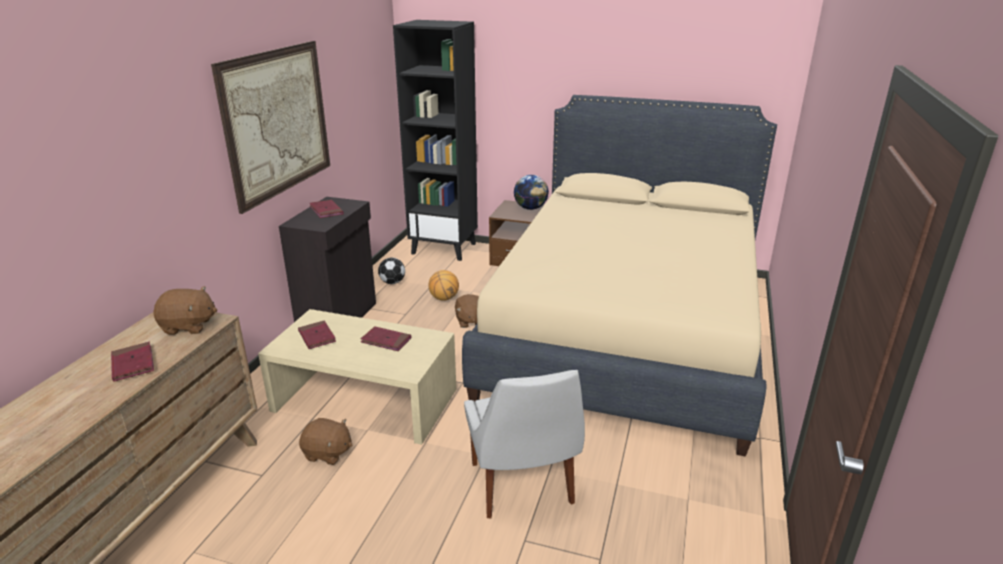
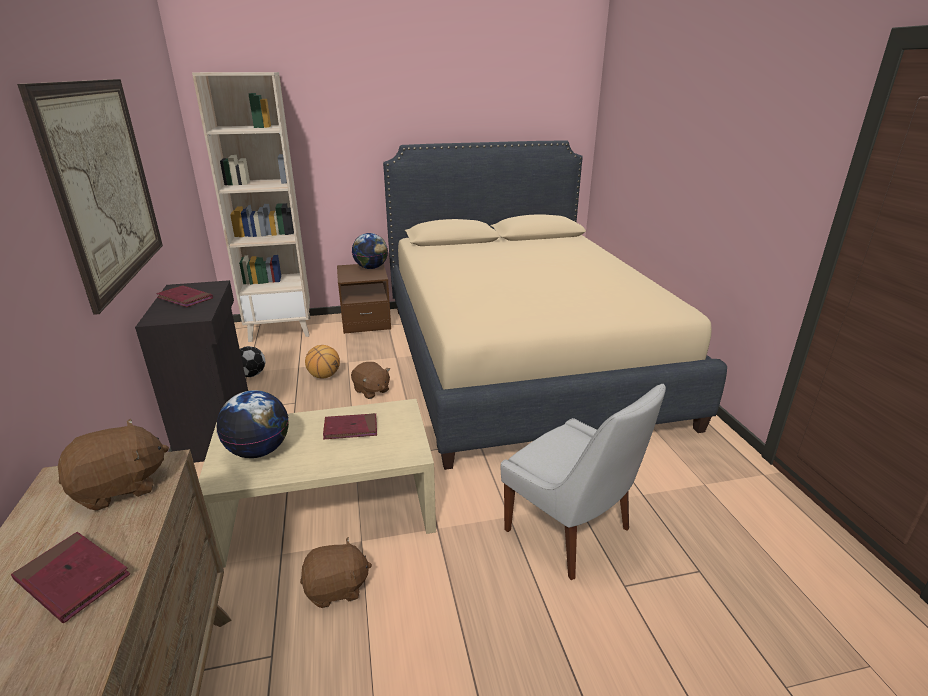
camera: 30 degrees left, 0 degrees up
red book [298,321,336,349] -> globe [216,390,289,458]
black bookcase [393,20,478,261] -> beige bookcase [192,72,311,342]

